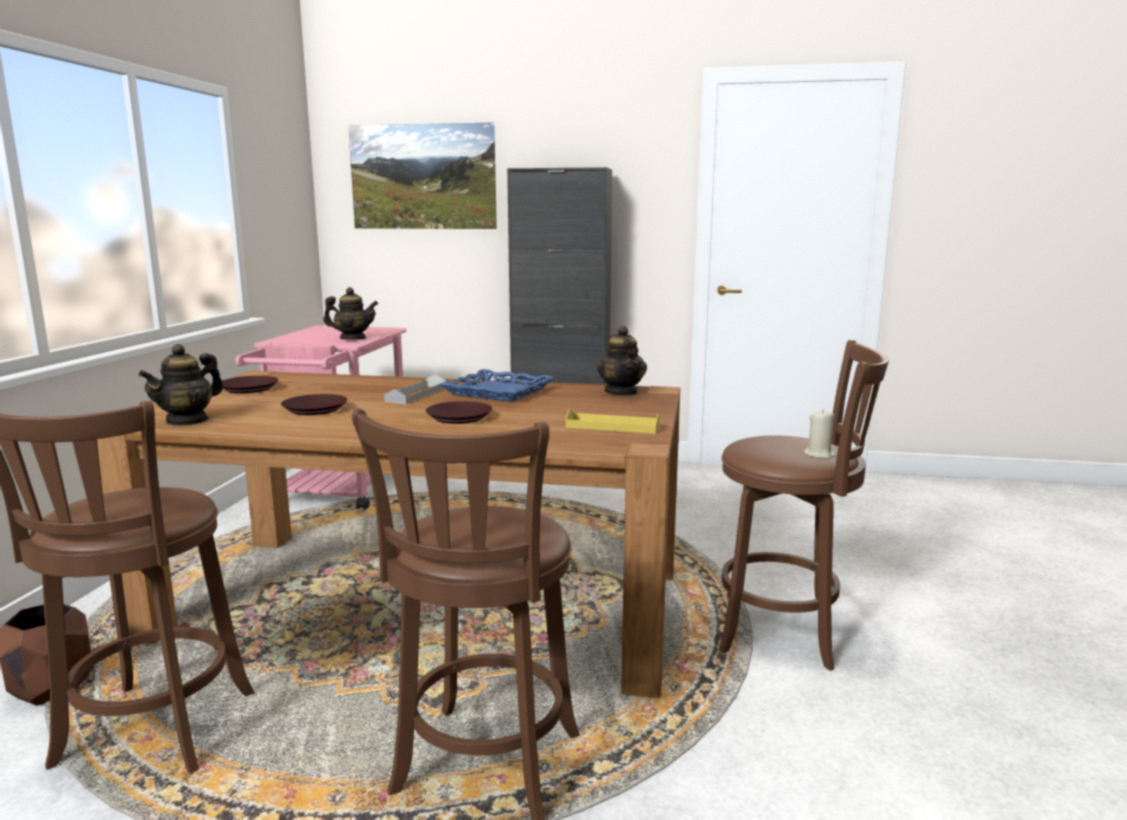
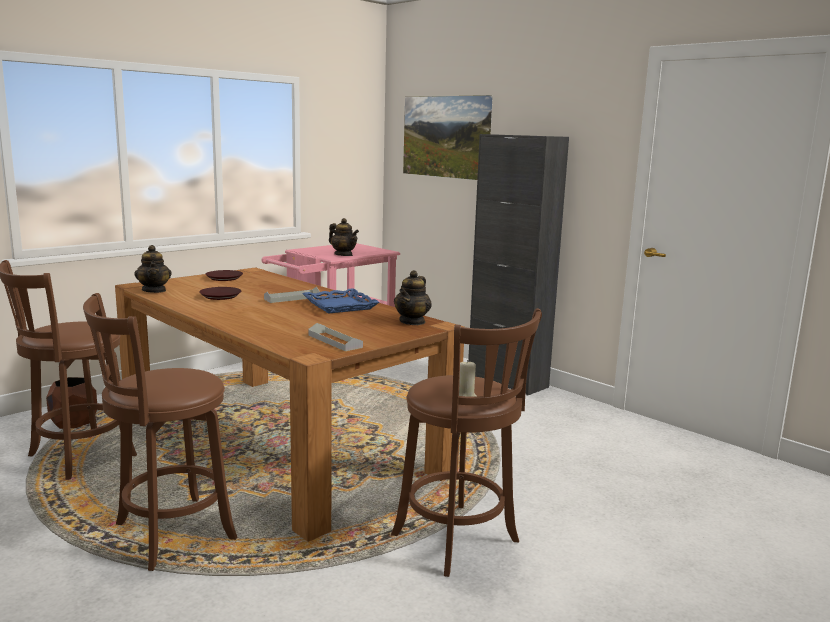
camera: 35 degrees right, 0 degrees up
teapot [138,344,223,426] -> teapot turned 90 degrees counterclockwise [134,245,172,293]
brown plate [426,401,492,424] -> none
yellow tray [566,409,660,434] -> grey tray [308,323,363,351]

